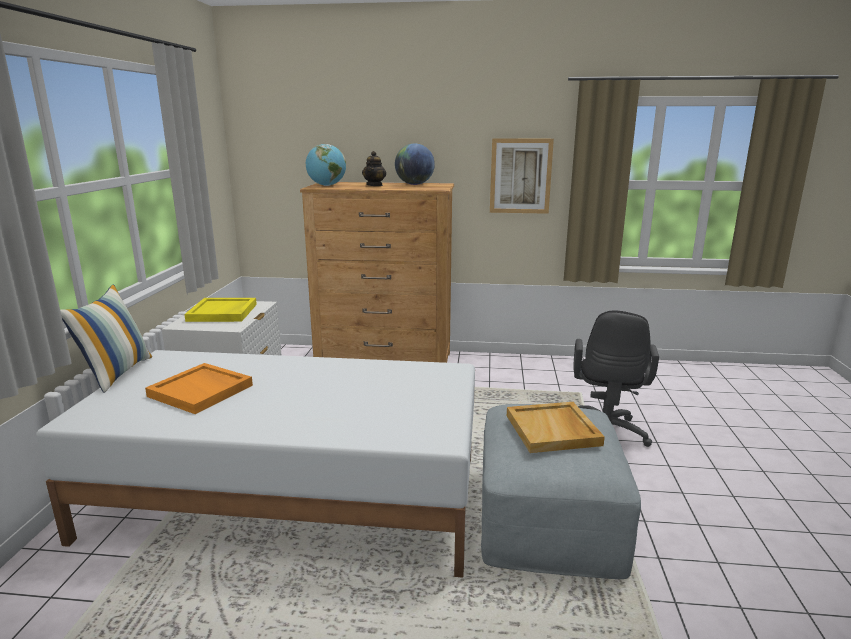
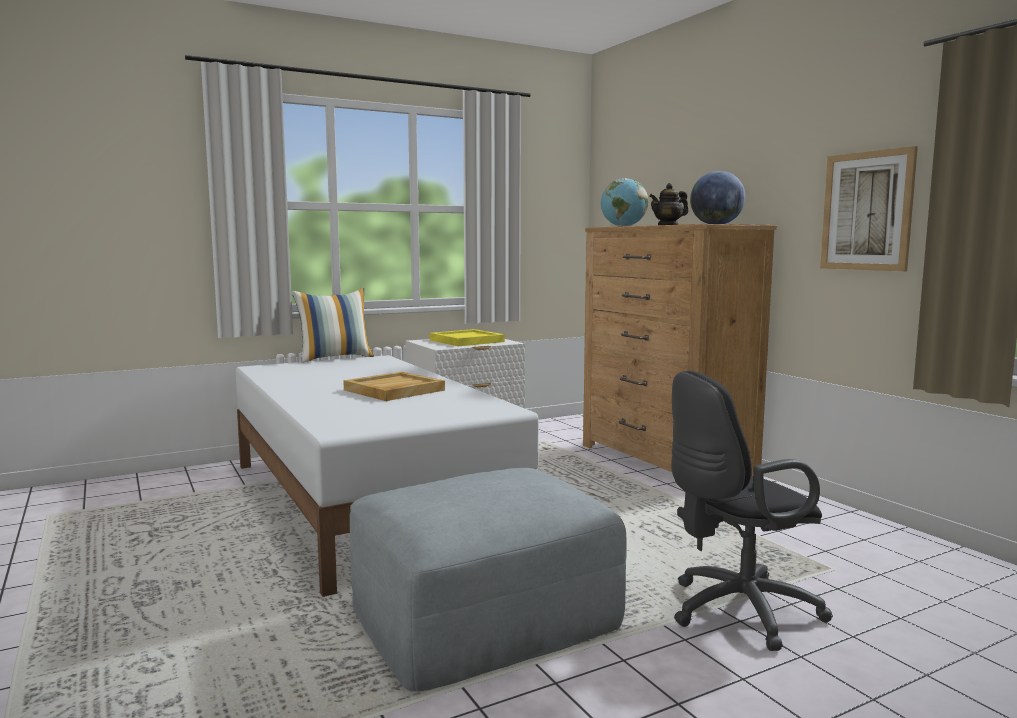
camera: 55 degrees right, 10 degrees down
orange tray [145,363,253,414] -> none
beige tray [507,402,605,453] -> beige tray moved to [343,372,445,401]

